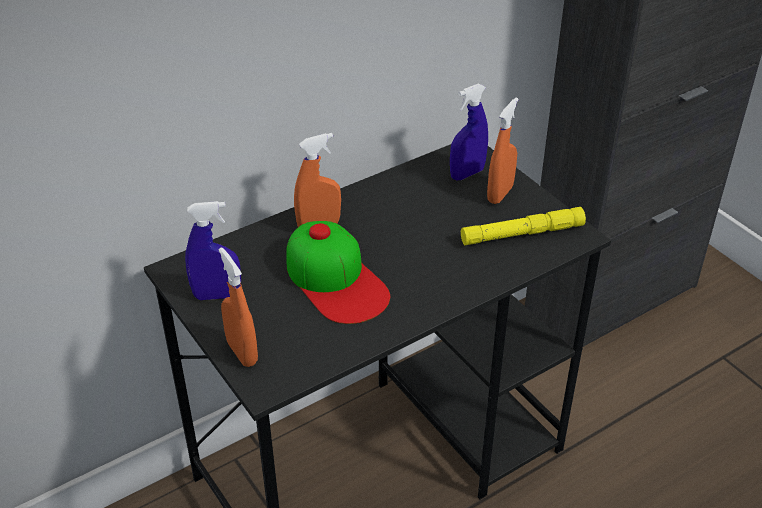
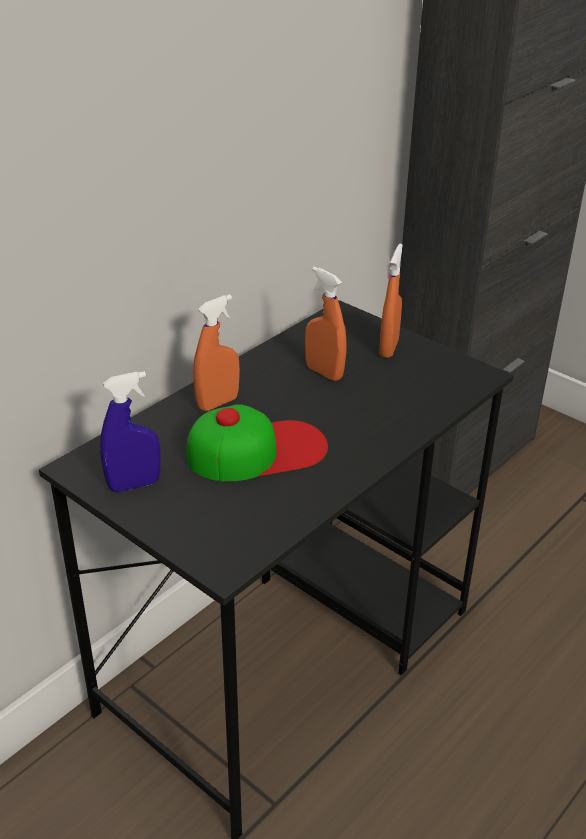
camera: 15 degrees left, 5 degrees down
orange spray bottle [219,247,258,367] -> orange spray bottle moved to [305,267,346,381]
cap [286,221,390,324] -> cap turned 60 degrees counterclockwise [187,404,328,481]
blue spray bottle [450,84,488,180] -> none
yellow flashlight [461,207,586,245] -> none

